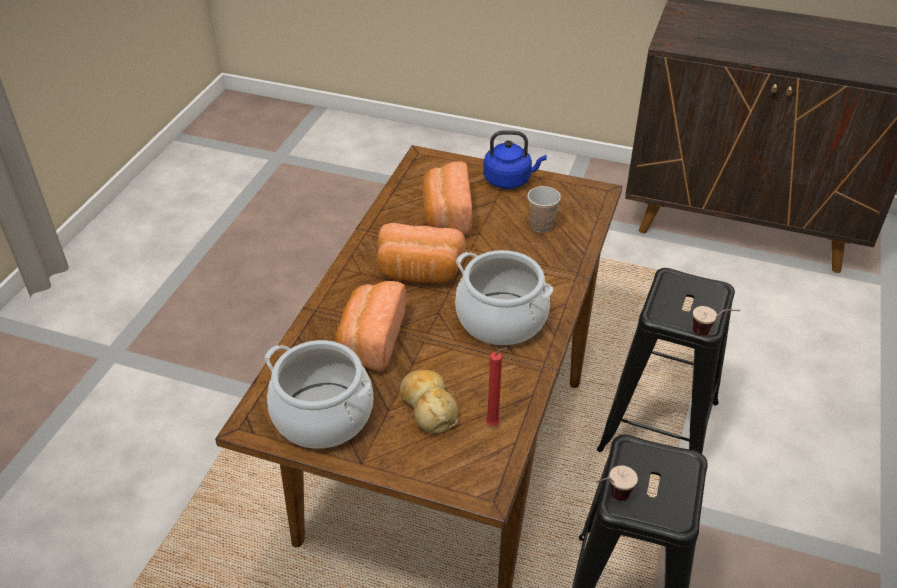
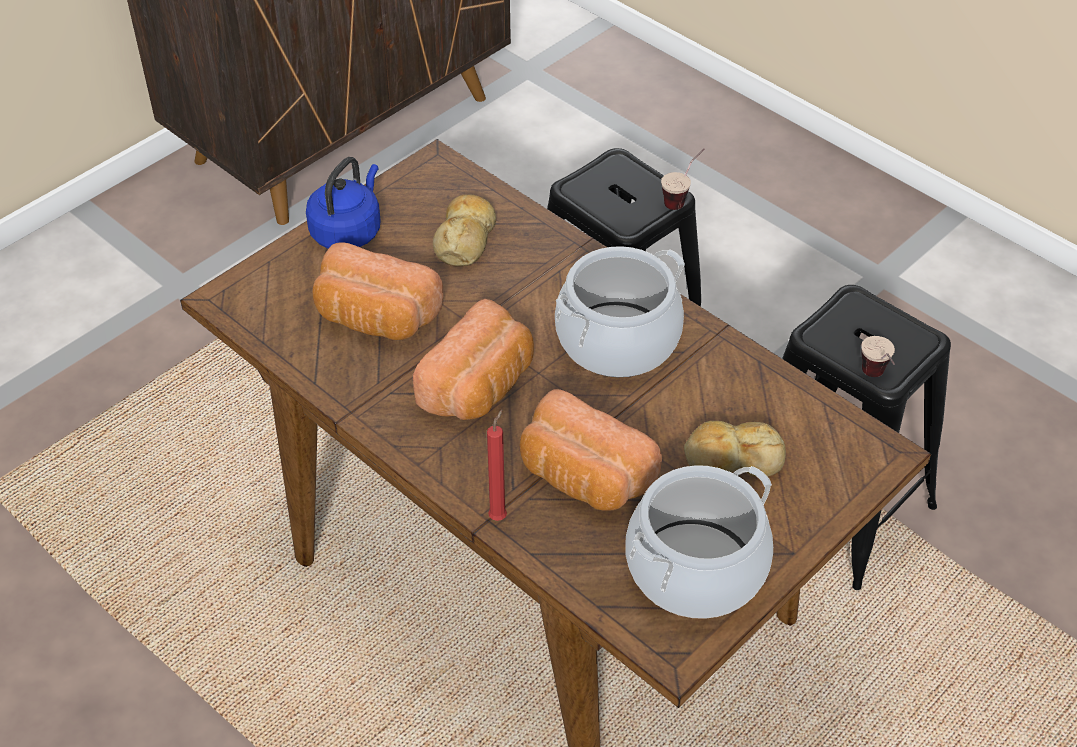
camera: 65 degrees left, 5 degrees up
red candle [486,347,509,426] -> red candle moved to [487,410,507,521]
cup [528,186,561,233] -> bread [433,195,496,266]

